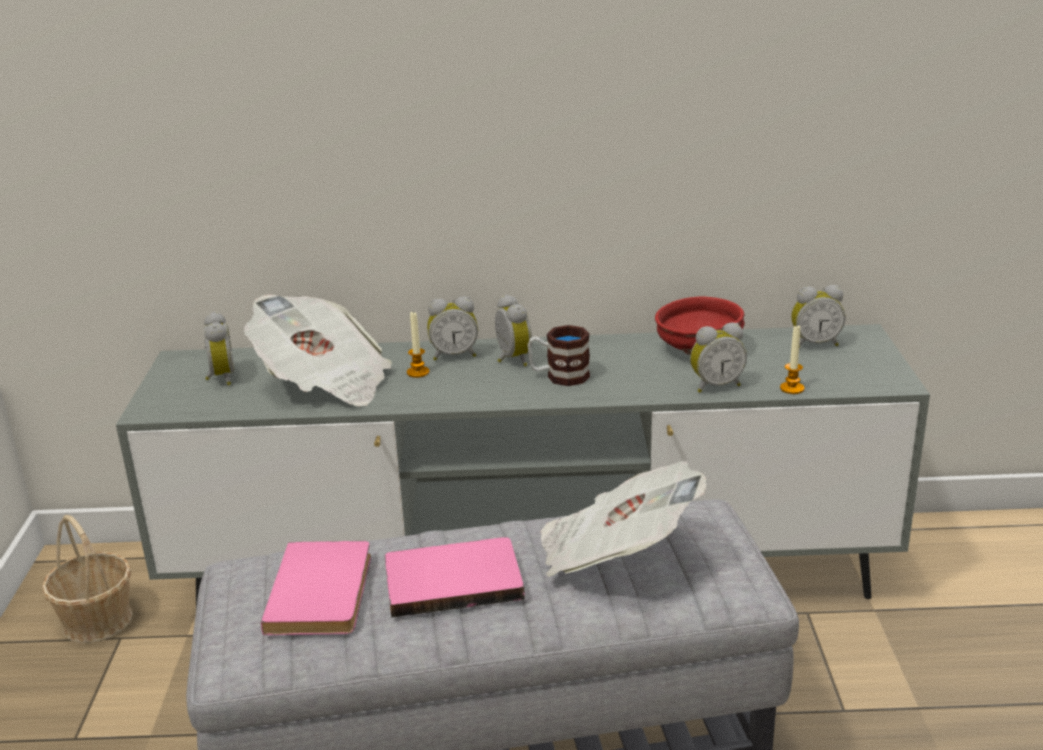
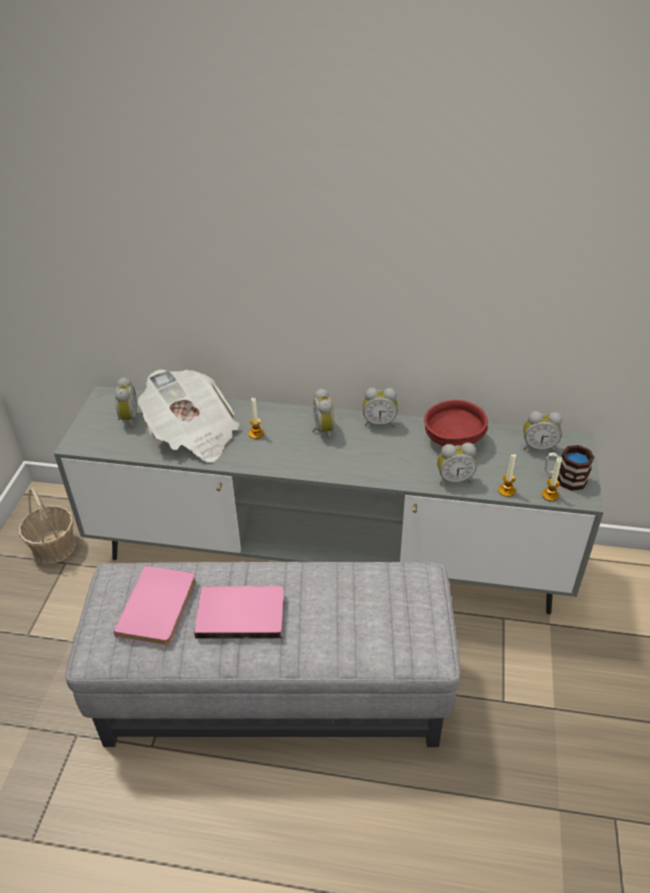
camera: 10 degrees right, 15 degrees up
alarm clock [427,296,478,360] -> alarm clock moved to [363,388,398,427]
mug [527,325,590,386] -> mug moved to [545,445,595,491]
newspaper [541,461,707,577] -> none
none -> candle [542,458,562,501]

